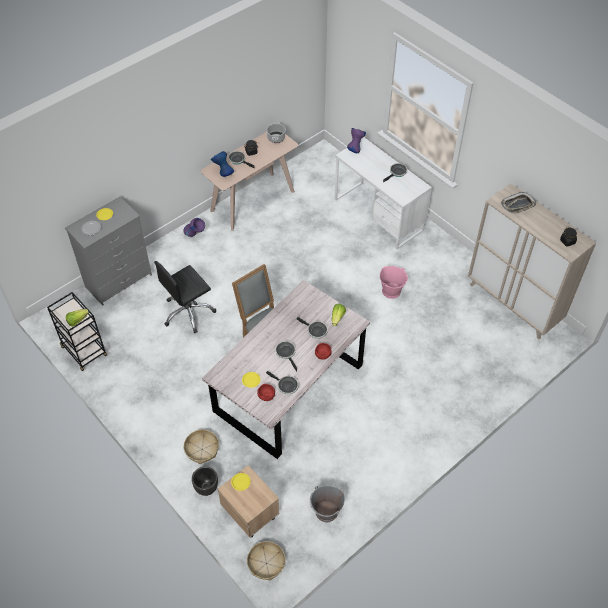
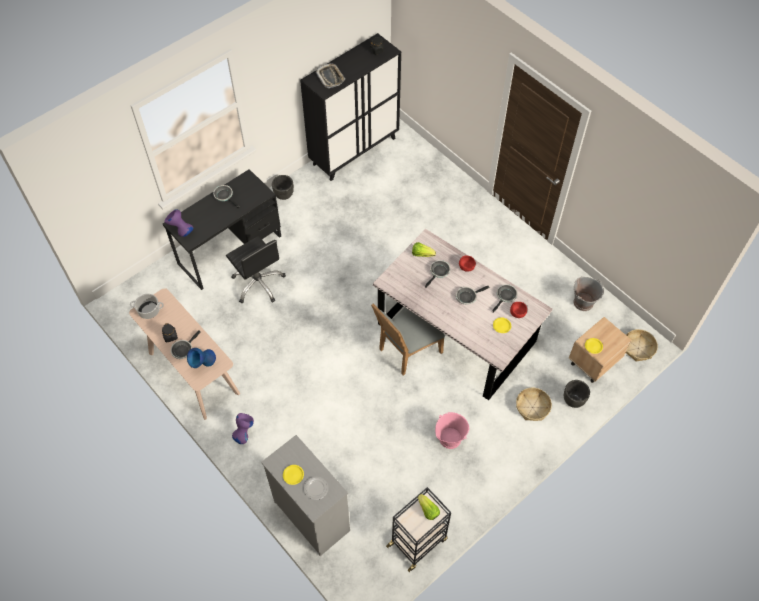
camera: 90 degrees left, 5 degrees up
black office chair [154,261,216,333] -> black office chair moved to [226,236,286,303]
white desk [334,138,432,249] -> black desk [163,169,281,290]
pink bucket [380,266,408,299] -> pink bucket moved to [435,412,469,449]
beige cabinet [468,183,596,340] -> black cabinet [300,33,401,181]
none -> black planter [272,175,294,200]

